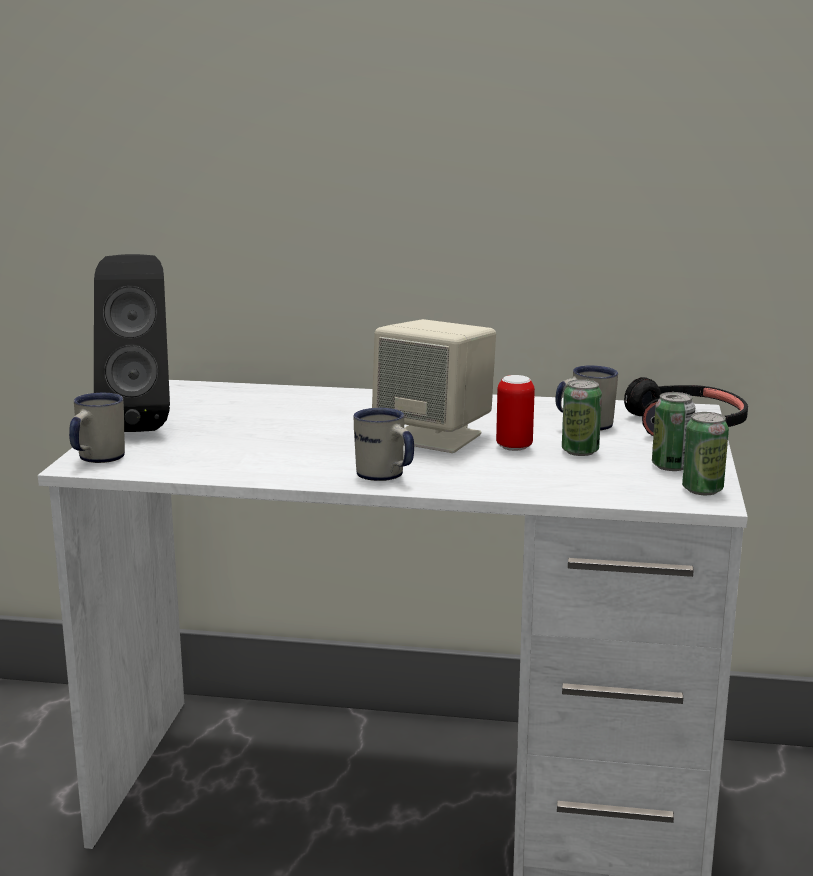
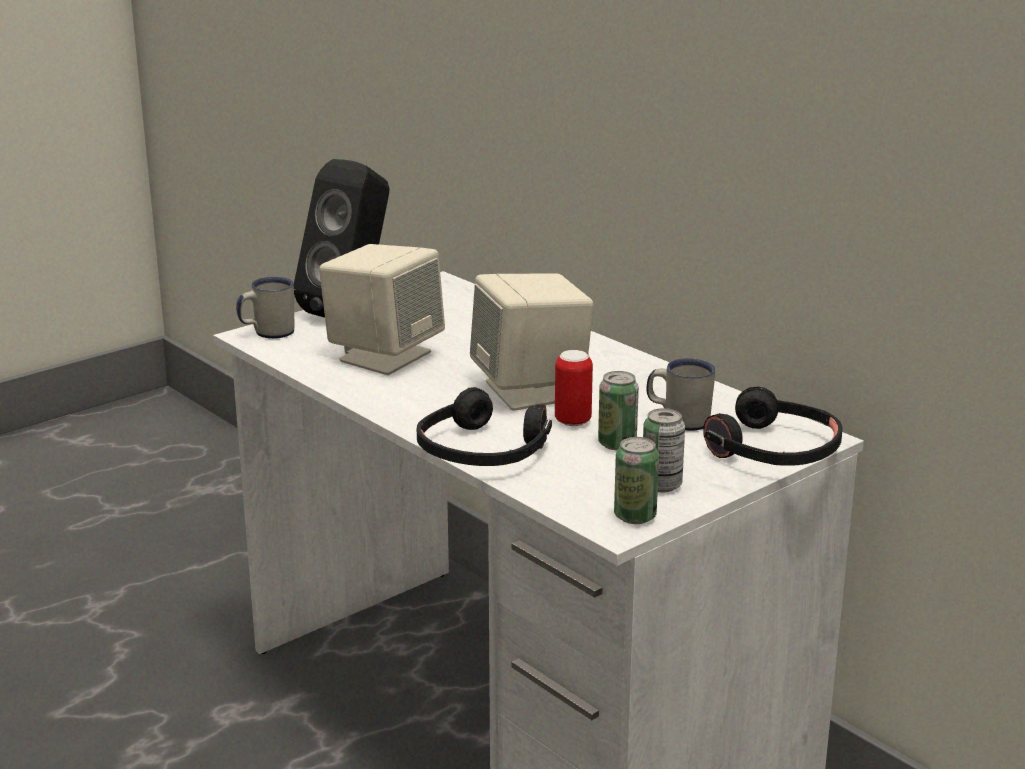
camera: 40 degrees right, 5 degrees up
white mug [353,408,414,481] -> none
none -> beige speaker [319,244,445,375]
none -> black headphones [417,387,552,466]

